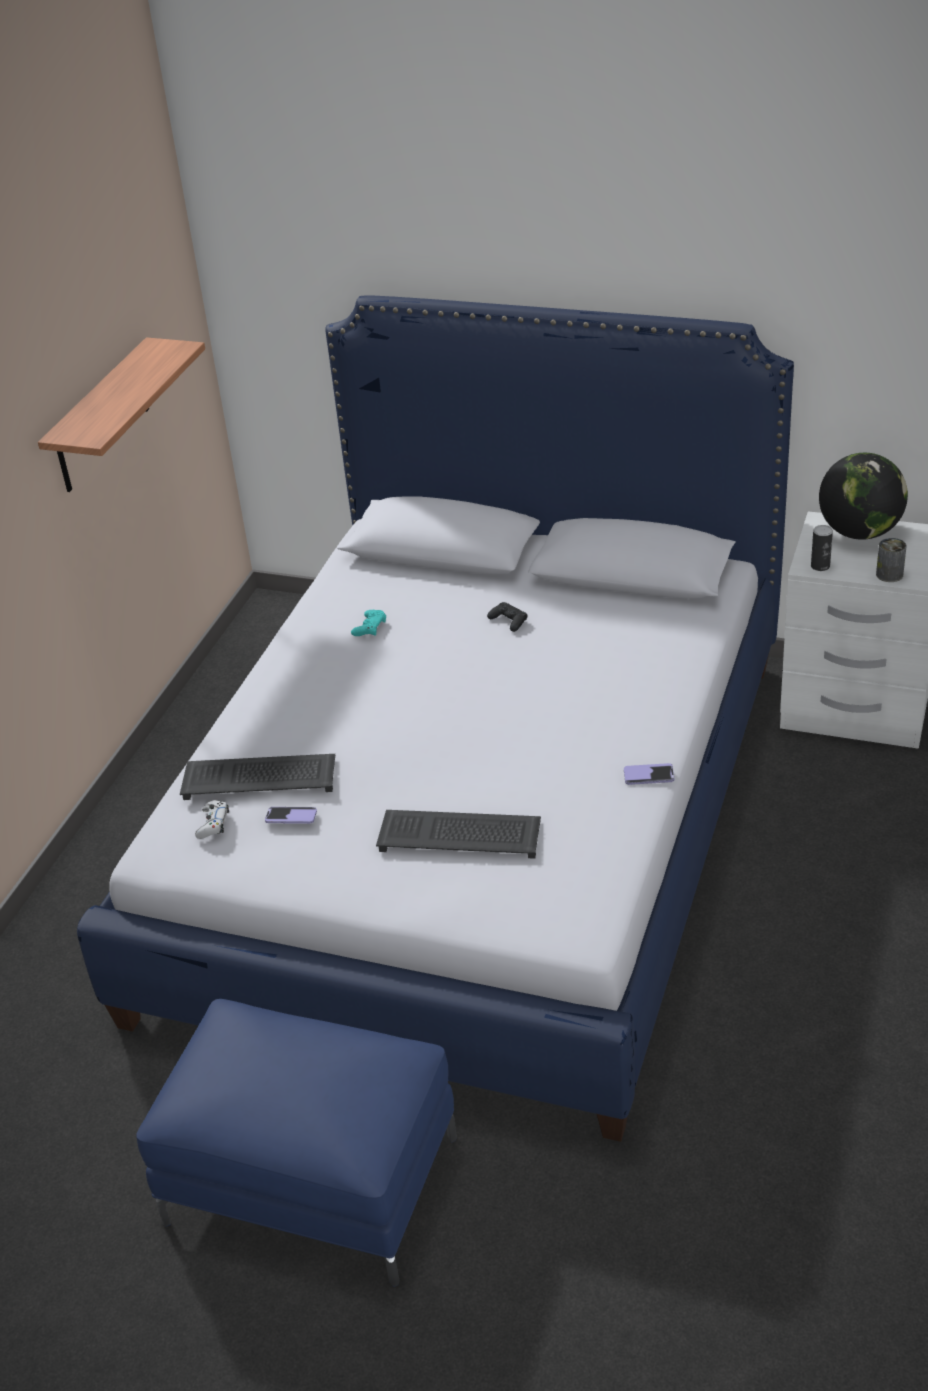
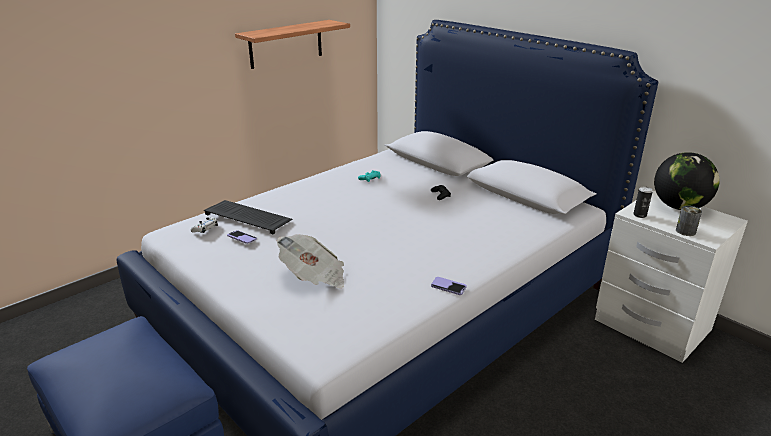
camera: 25 degrees right, 10 degrees down
keyboard [376,810,541,859] -> newspaper [277,234,344,288]

